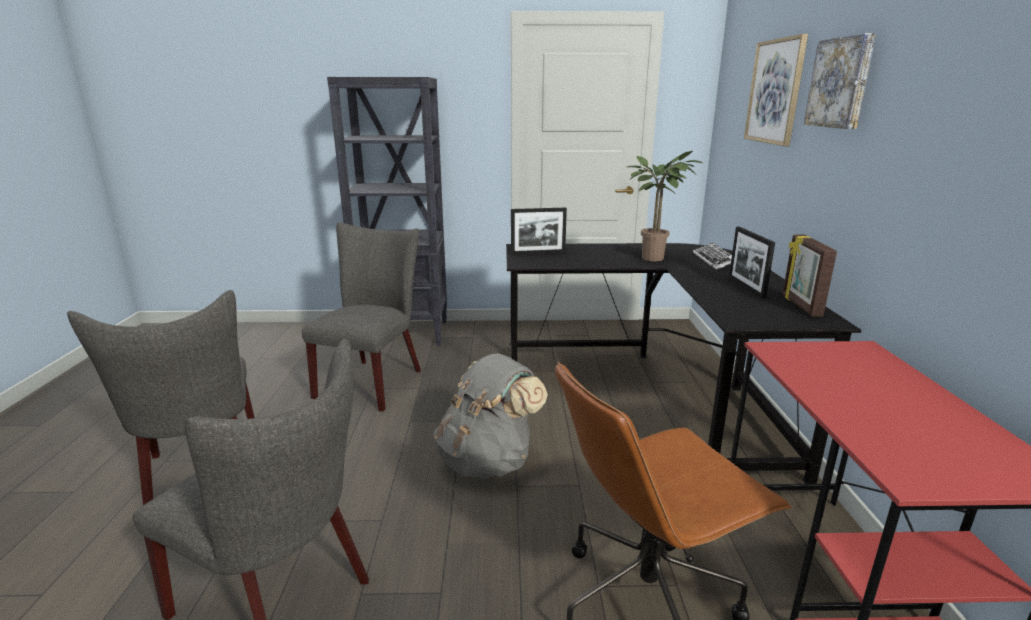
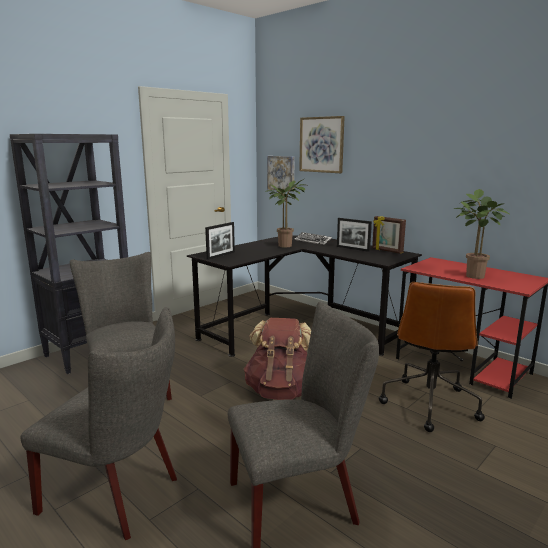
camera: 45 degrees left, 5 degrees down
grey backpack [433,353,548,478] -> brown backpack [244,318,311,400]
picture [804,33,876,129] -> picture moved to [267,156,295,192]
none -> potted plant [454,189,509,279]

